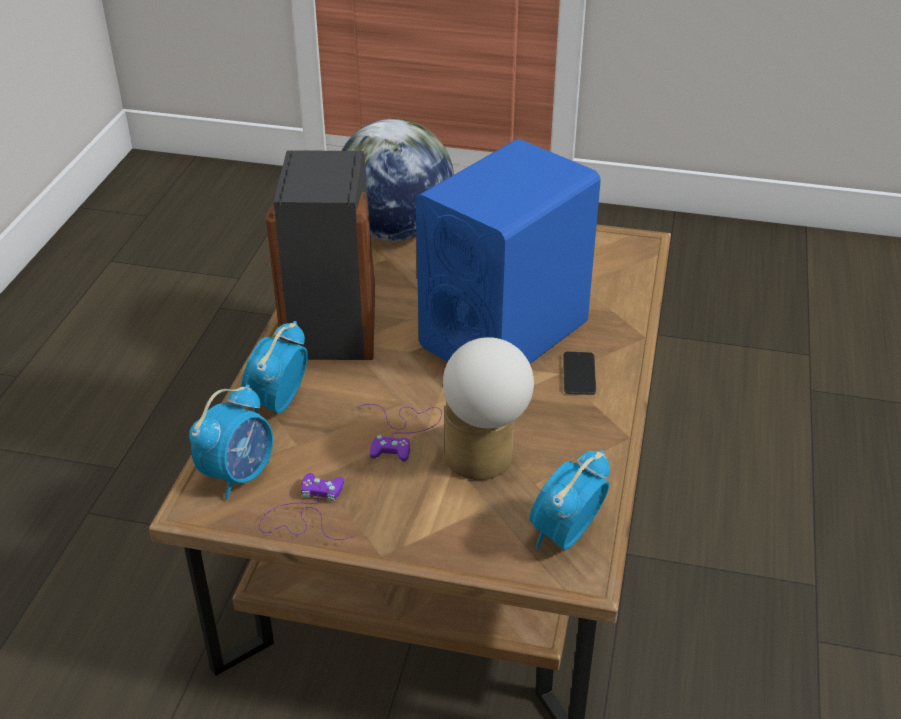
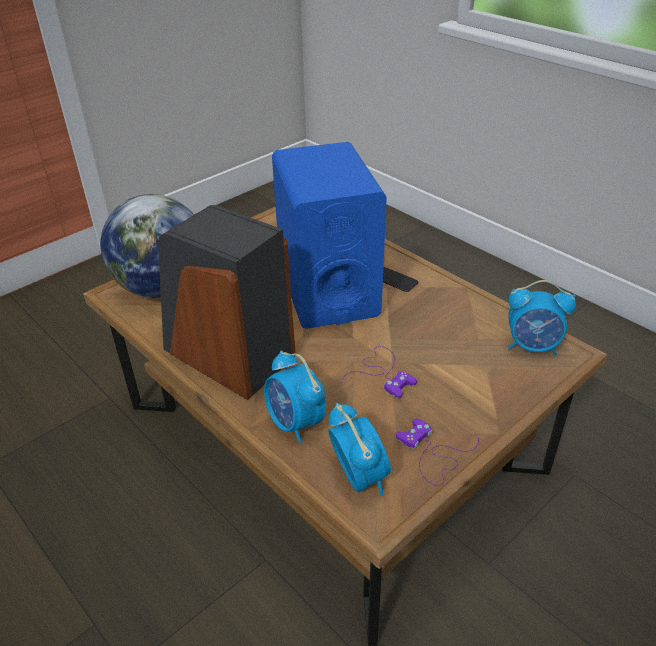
camera: 55 degrees left, 0 degrees up
table lamp [443,337,534,480] -> none
alarm clock [529,450,610,550] -> alarm clock turned 60 degrees counterclockwise [507,280,576,355]

